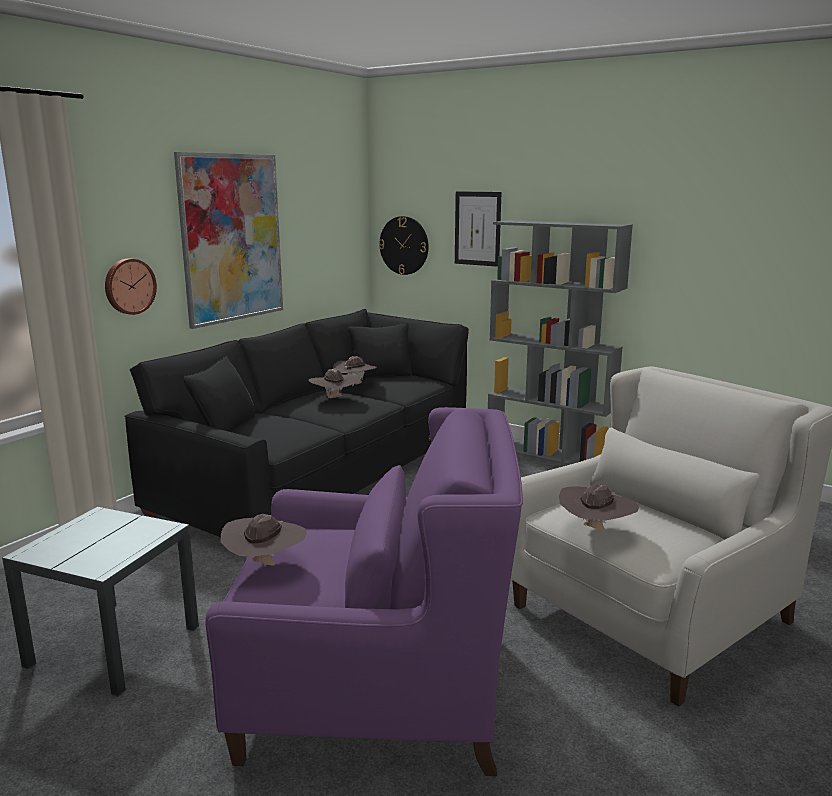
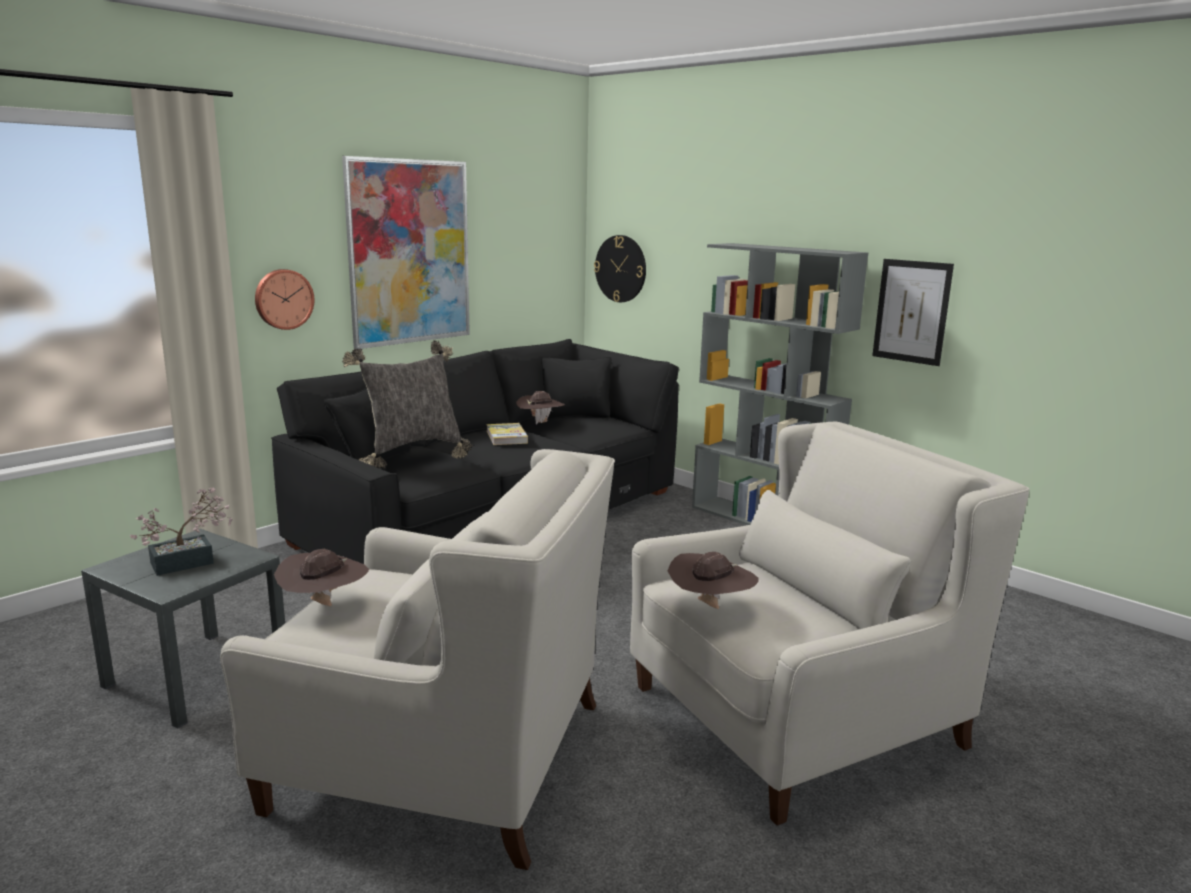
camera: 10 degrees right, 0 degrees up
purple armchair [205,407,523,776] -> white armchair [220,449,615,870]
brown hat [308,369,359,398] -> book [486,423,528,445]
picture [455,191,502,267] -> picture moved to [872,259,954,366]
none -> potted plant [130,488,232,576]
none -> pillow [342,340,474,468]

